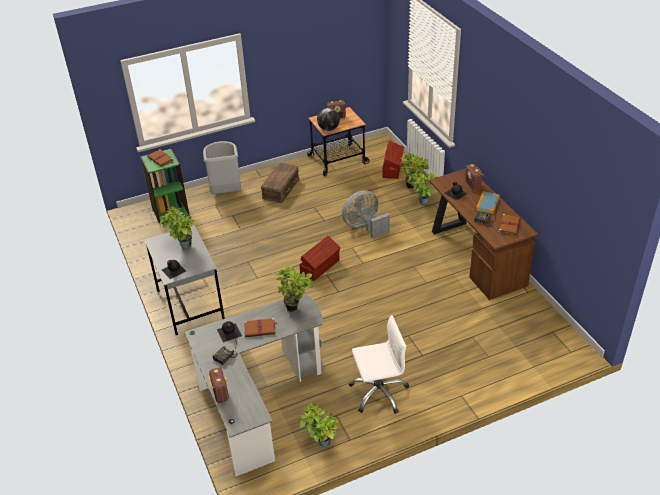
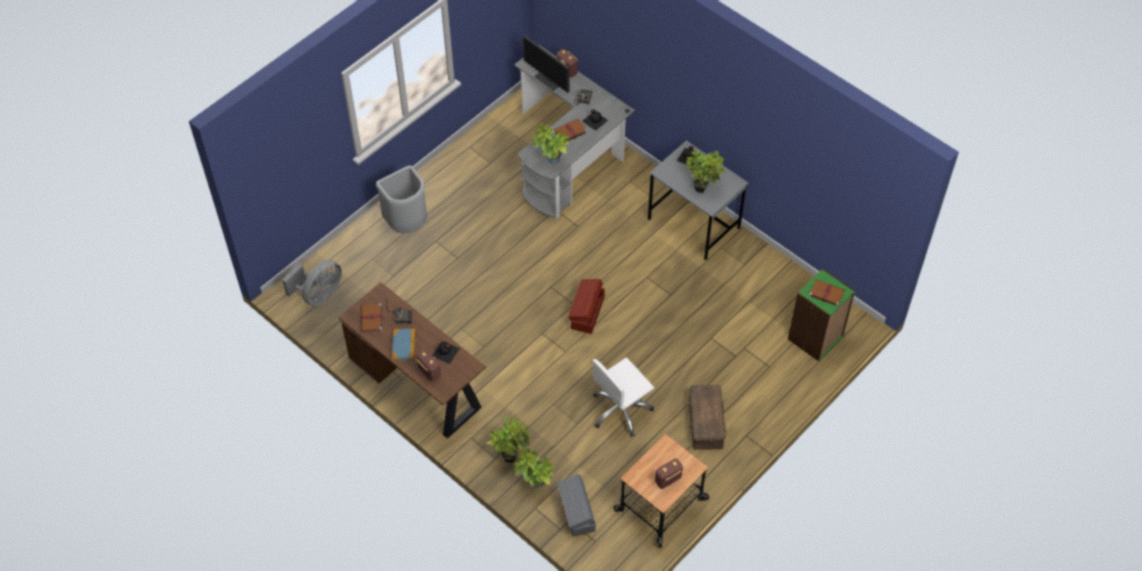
camera: 155 degrees right, 15 degrees up
grey trash can [203,141,241,194] -> grey trash can moved to [376,165,427,233]
potted plant [298,403,339,447] -> none
globe [317,108,340,131] -> none
grey fan [342,190,390,238] -> grey fan moved to [282,260,342,306]
white office chair [349,315,409,414] -> white office chair moved to [593,357,654,437]
brown storage box [382,141,404,179] -> grey storage box [557,473,596,537]
none -> monitor [523,35,570,93]

